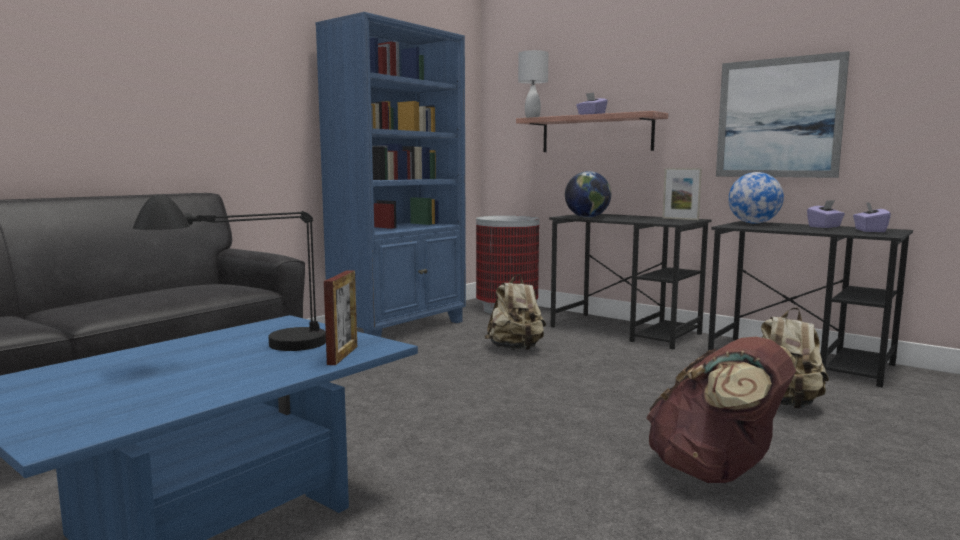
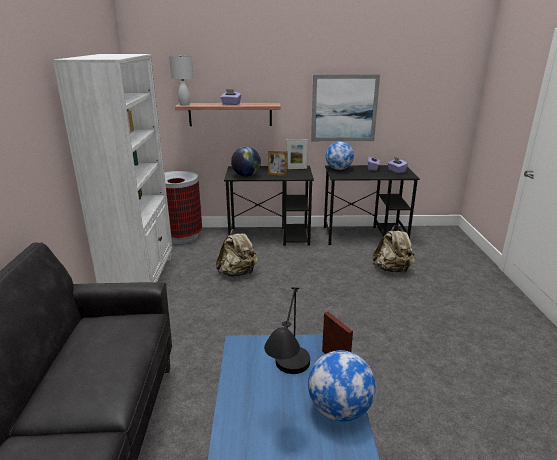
camera: 40 degrees left, 15 degrees up
blue bookcase [315,12,466,337] -> white bookcase [52,54,173,283]
brown backpack [646,337,796,483] -> none
none -> picture frame [268,151,288,176]
none -> globe [308,350,376,422]

